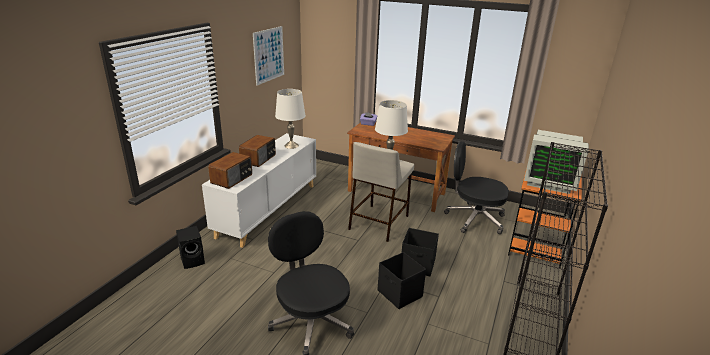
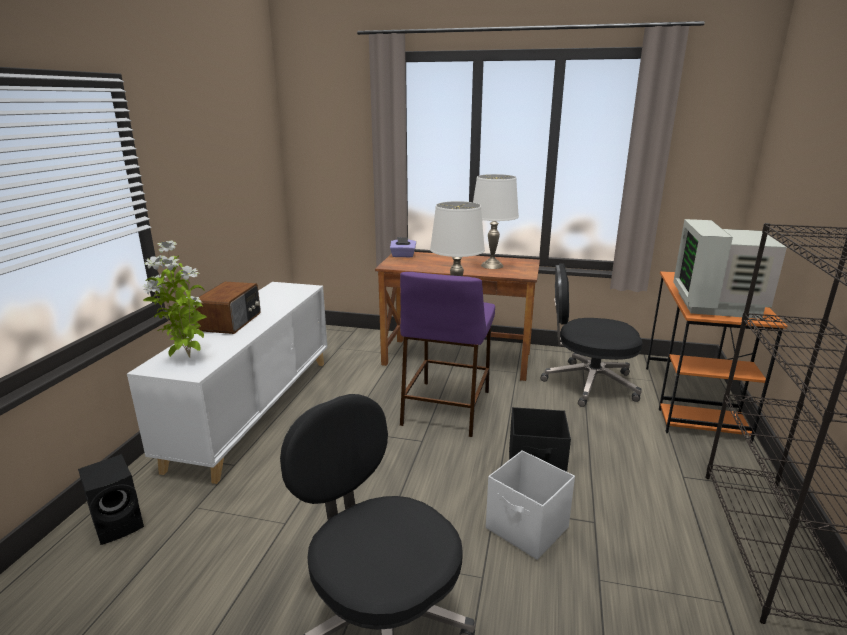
camera: 10 degrees left, 5 degrees down
radio [208,152,252,189] -> potted plant [143,241,207,358]
picture [253,26,284,86] -> none
white table lamp [275,89,306,149] -> white table lamp moved to [473,174,519,269]
beige stool [348,142,414,242] -> purple stool [400,272,495,437]
black storage box [378,252,426,309] -> white storage box [486,450,575,560]
monitor [524,130,589,194] -> monitor turned 90 degrees clockwise [673,219,787,319]

